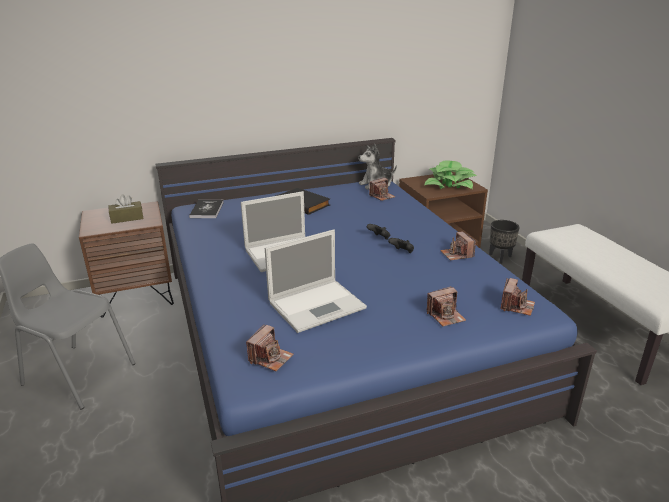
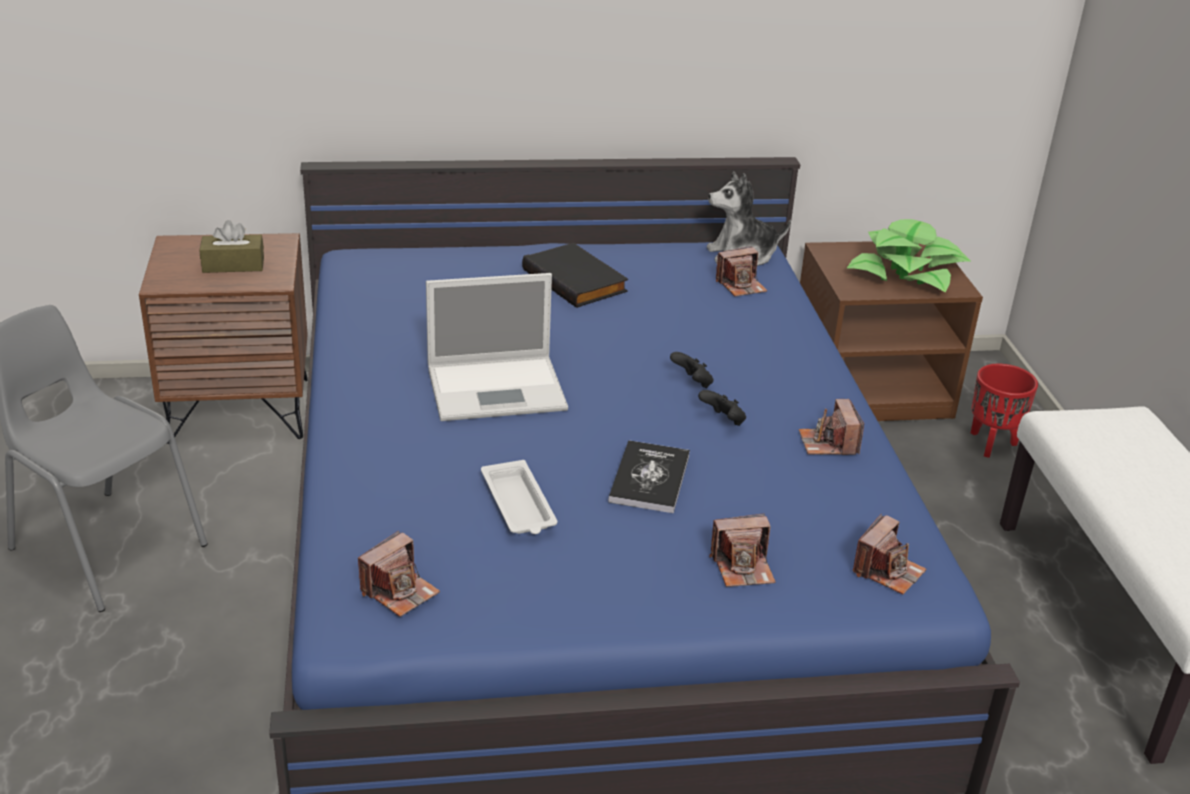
camera: 10 degrees right, 5 degrees up
book [189,200,224,218] -> book moved to [608,440,690,513]
laptop [265,230,367,333] -> white tray [481,460,558,534]
black planter [489,220,520,264] -> red planter [971,364,1038,458]

